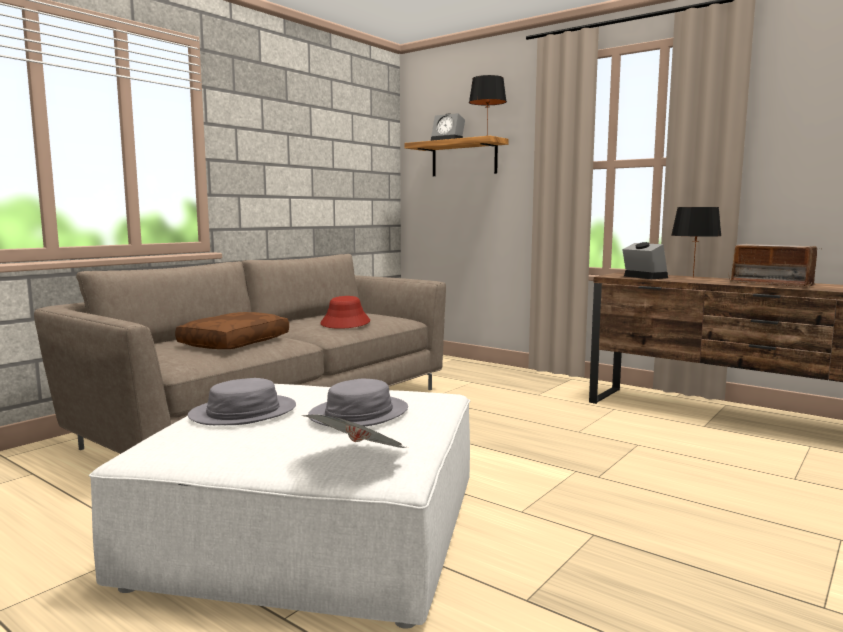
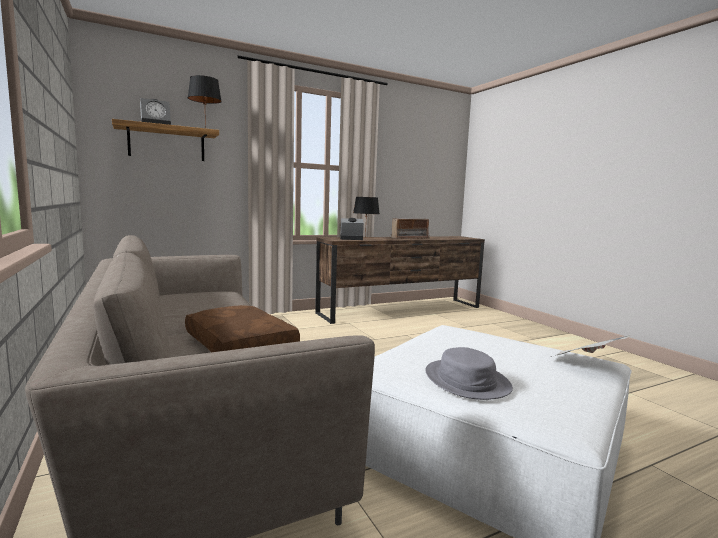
camera: 65 degrees left, 0 degrees up
grey hat [308,379,408,427] -> none
red hat [320,296,370,329] -> none

